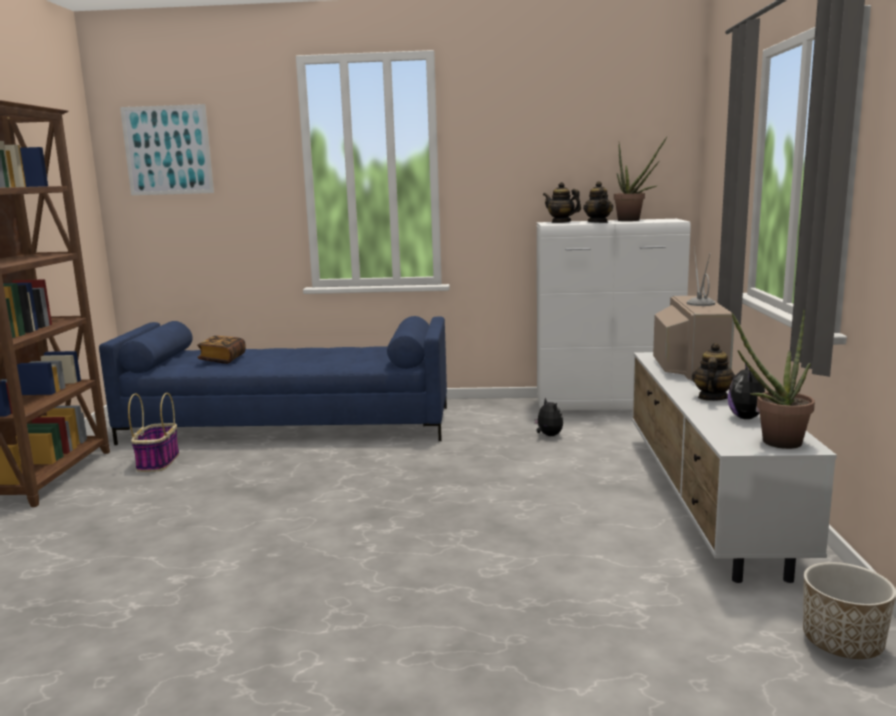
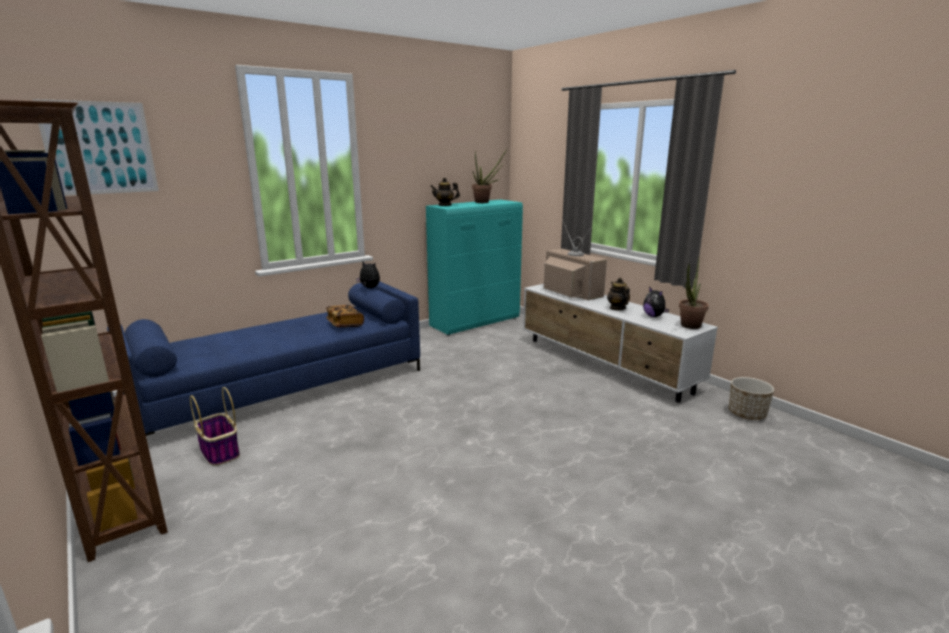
camera: 40 degrees left, 5 degrees up
book [197,336,246,364] -> book moved to [326,305,364,327]
plush toy [534,397,563,436] -> plush toy moved to [356,262,380,288]
white cabinet [537,219,690,410] -> turquoise cabinet [426,200,523,336]
teapot [583,181,613,223] -> none

